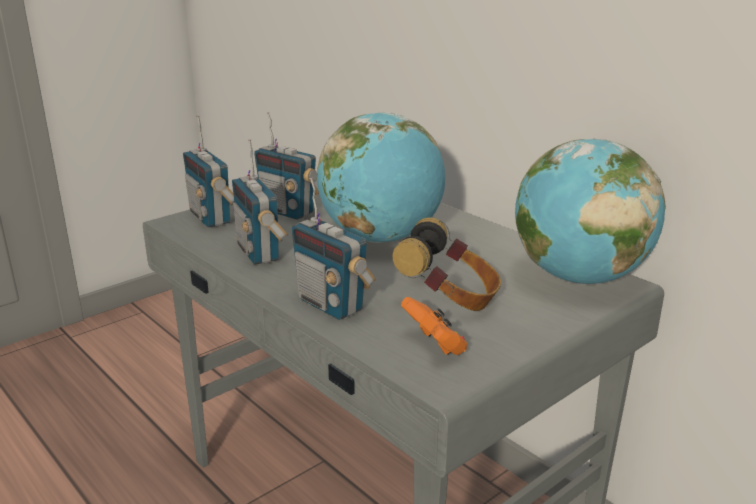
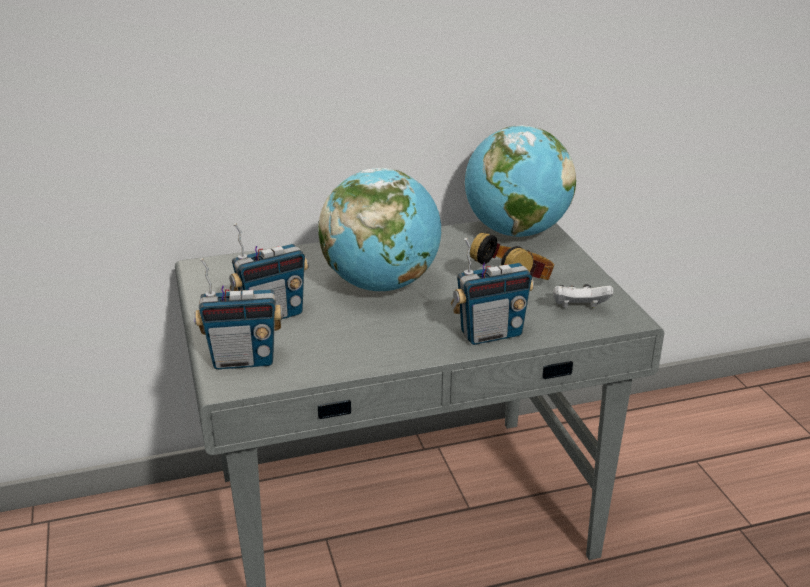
camera: 65 degrees left, 5 degrees up
radio [232,139,288,265] -> none
orange game controller [401,297,467,355] -> white game controller [553,284,613,308]

